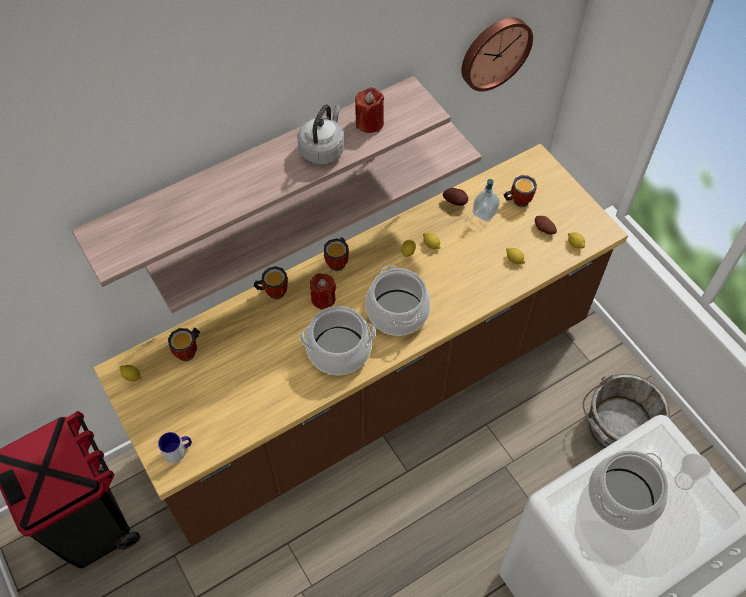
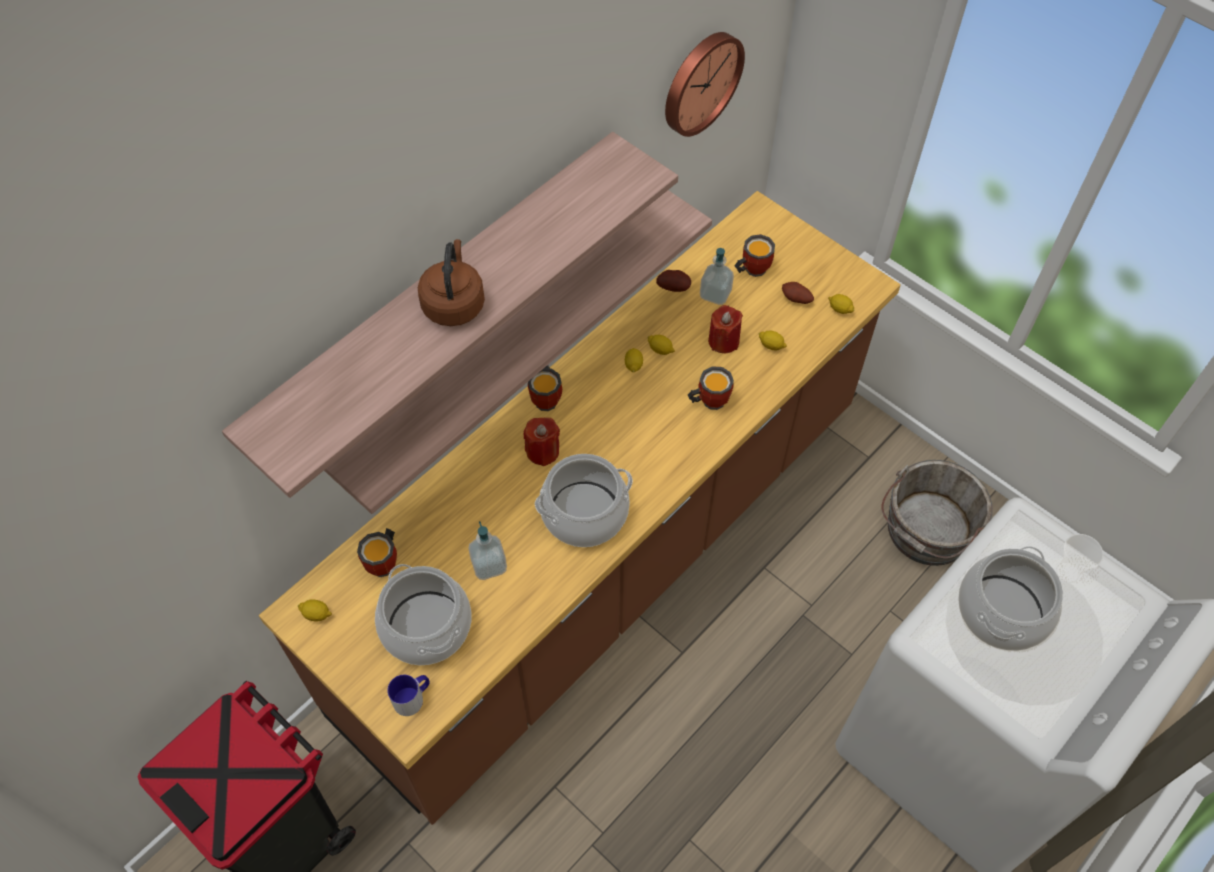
camera: 15 degrees left, 0 degrees up
mug [254,266,288,299] -> mug moved to [688,366,734,410]
grey kettle [297,105,344,165] -> none
red candle [355,87,384,133] -> red candle moved to [708,305,743,353]
cooking pot [365,265,431,336] -> cooking pot moved to [375,564,472,665]
none -> brown kettle [418,239,485,326]
none -> soap dispenser [468,521,507,580]

